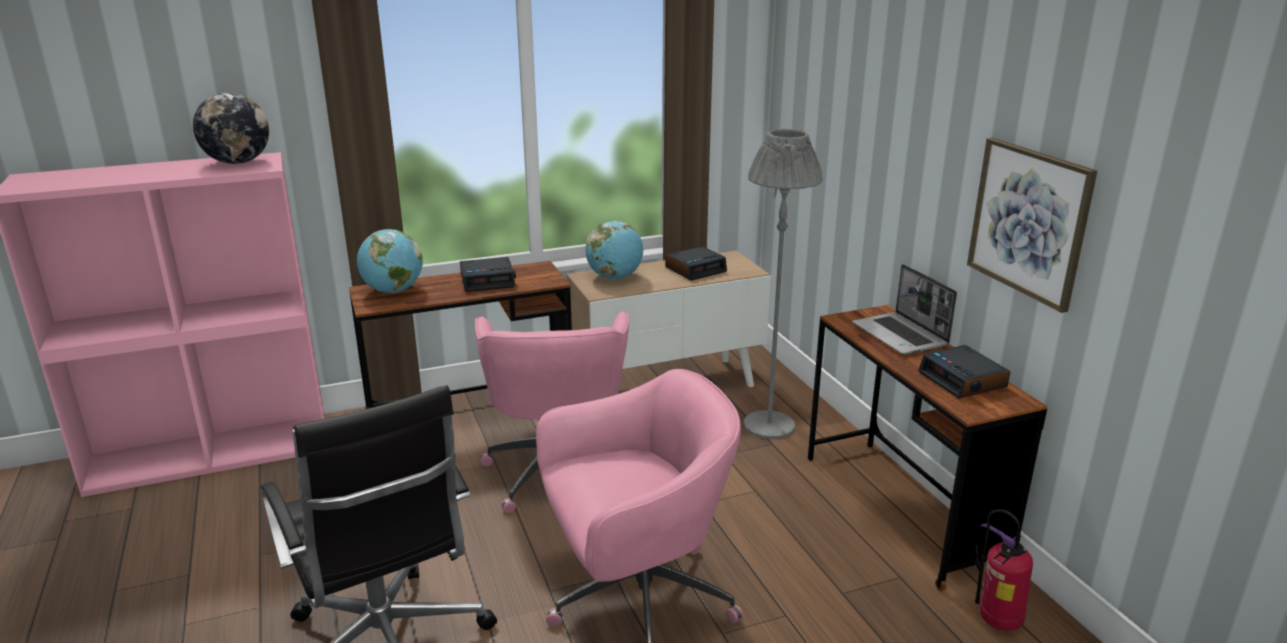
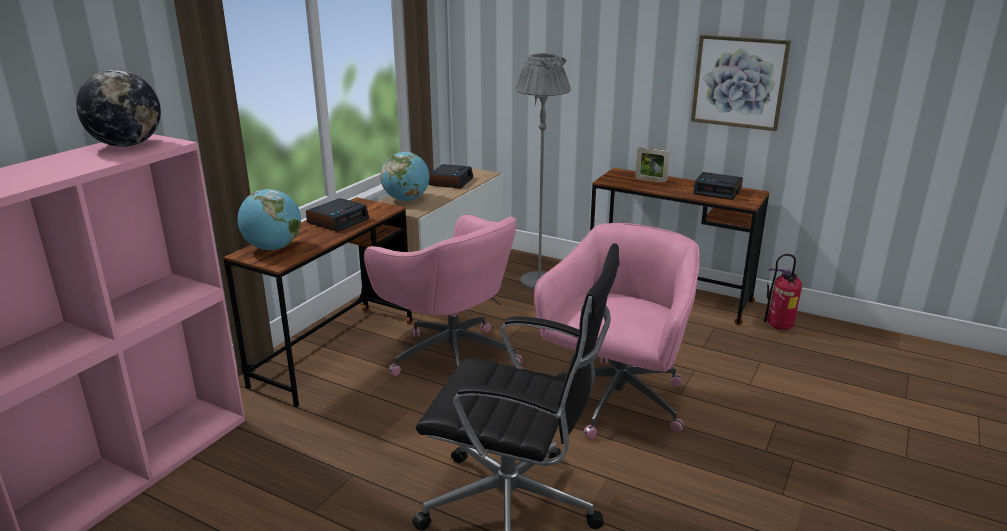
camera: 40 degrees left, 0 degrees up
laptop [852,264,957,354] -> picture frame [635,147,670,183]

